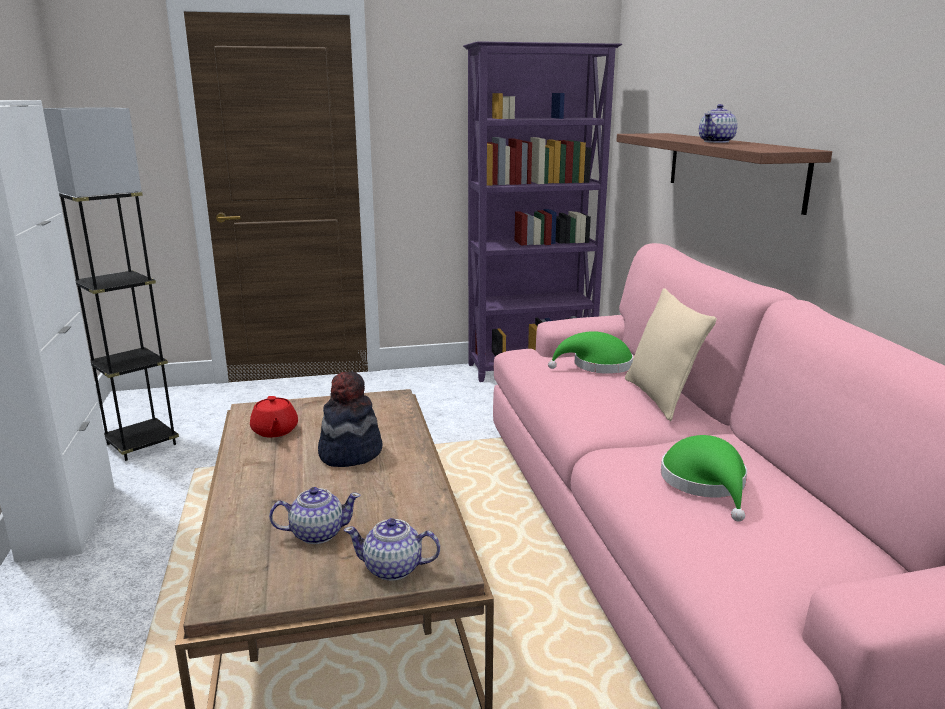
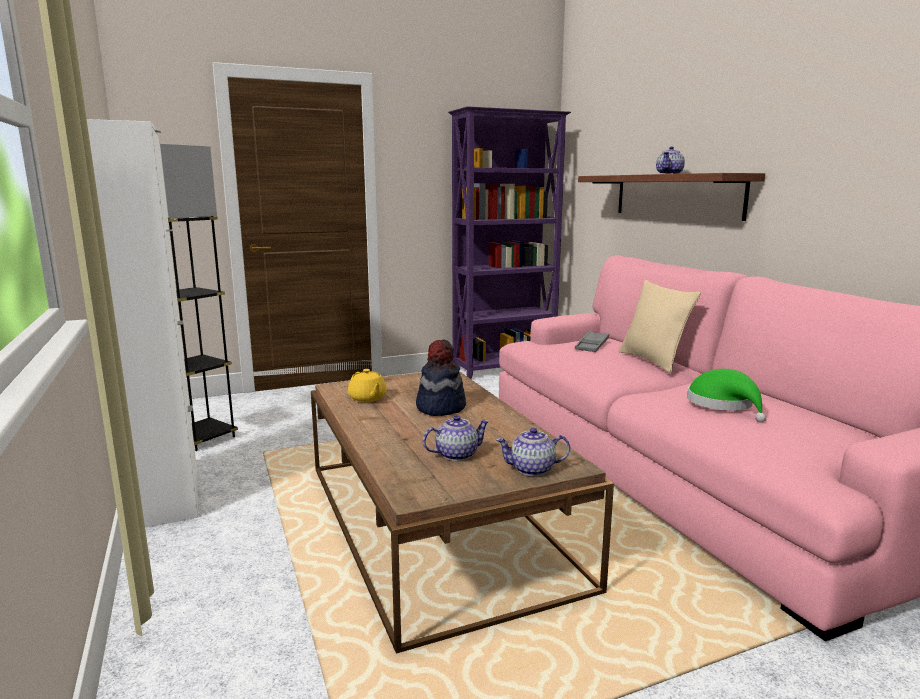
camera: 10 degrees left, 5 degrees down
red teapot [250,396,298,437] -> yellow teapot [348,369,387,402]
green hat [548,331,633,374] -> grey tray [575,331,609,352]

